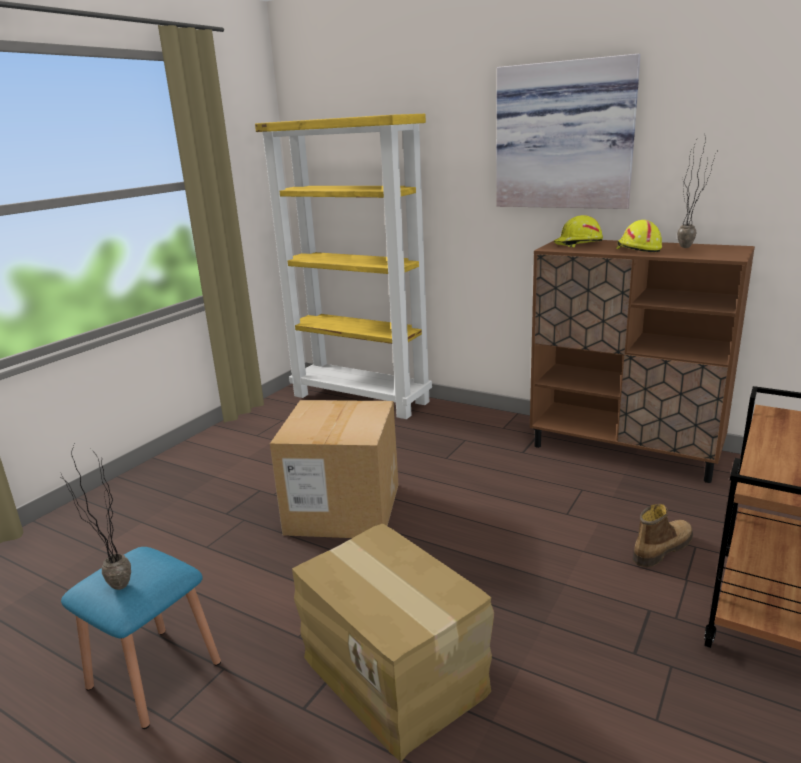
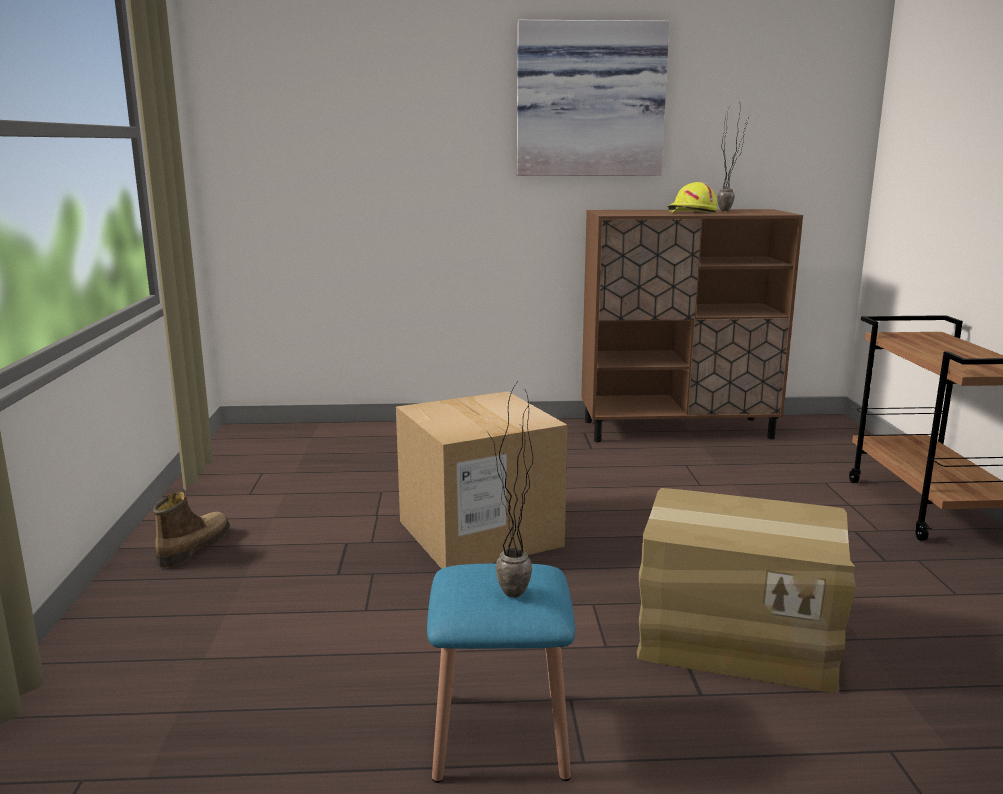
camera: 35 degrees left, 5 degrees down
yellow bookcase [255,114,432,419] -> none
yellow hard hat [554,215,603,247] -> none
boot [633,504,693,567] -> boot moved to [153,492,230,568]

